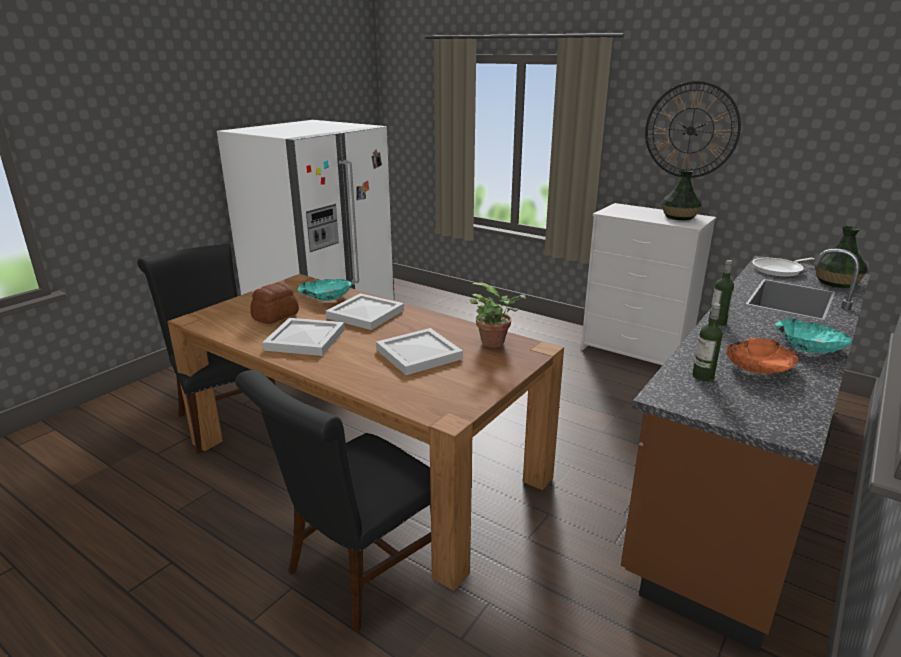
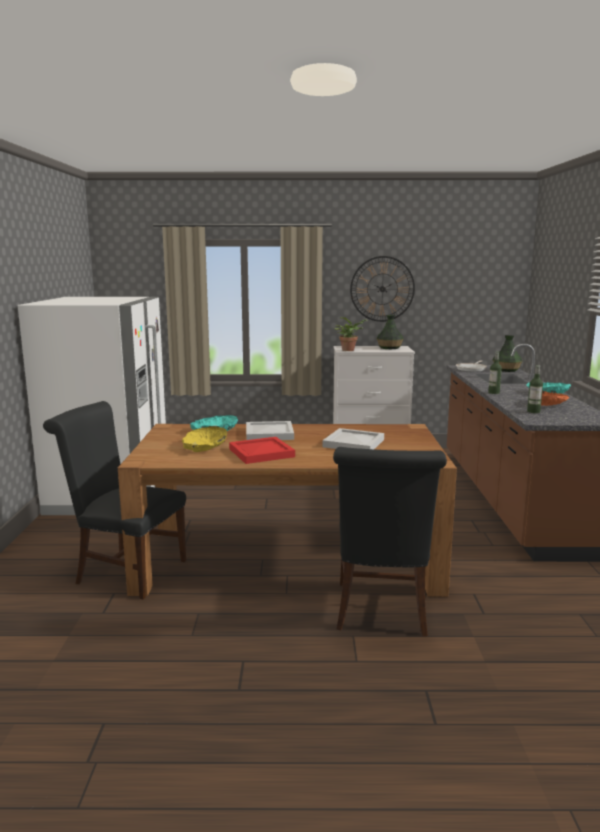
camera: 35 degrees left, 10 degrees down
bread [250,282,299,324] -> yellow bowl [182,427,227,452]
white tray [262,318,345,356] -> red tray [229,437,295,464]
potted plant [470,282,526,348] -> potted plant moved to [335,317,368,351]

